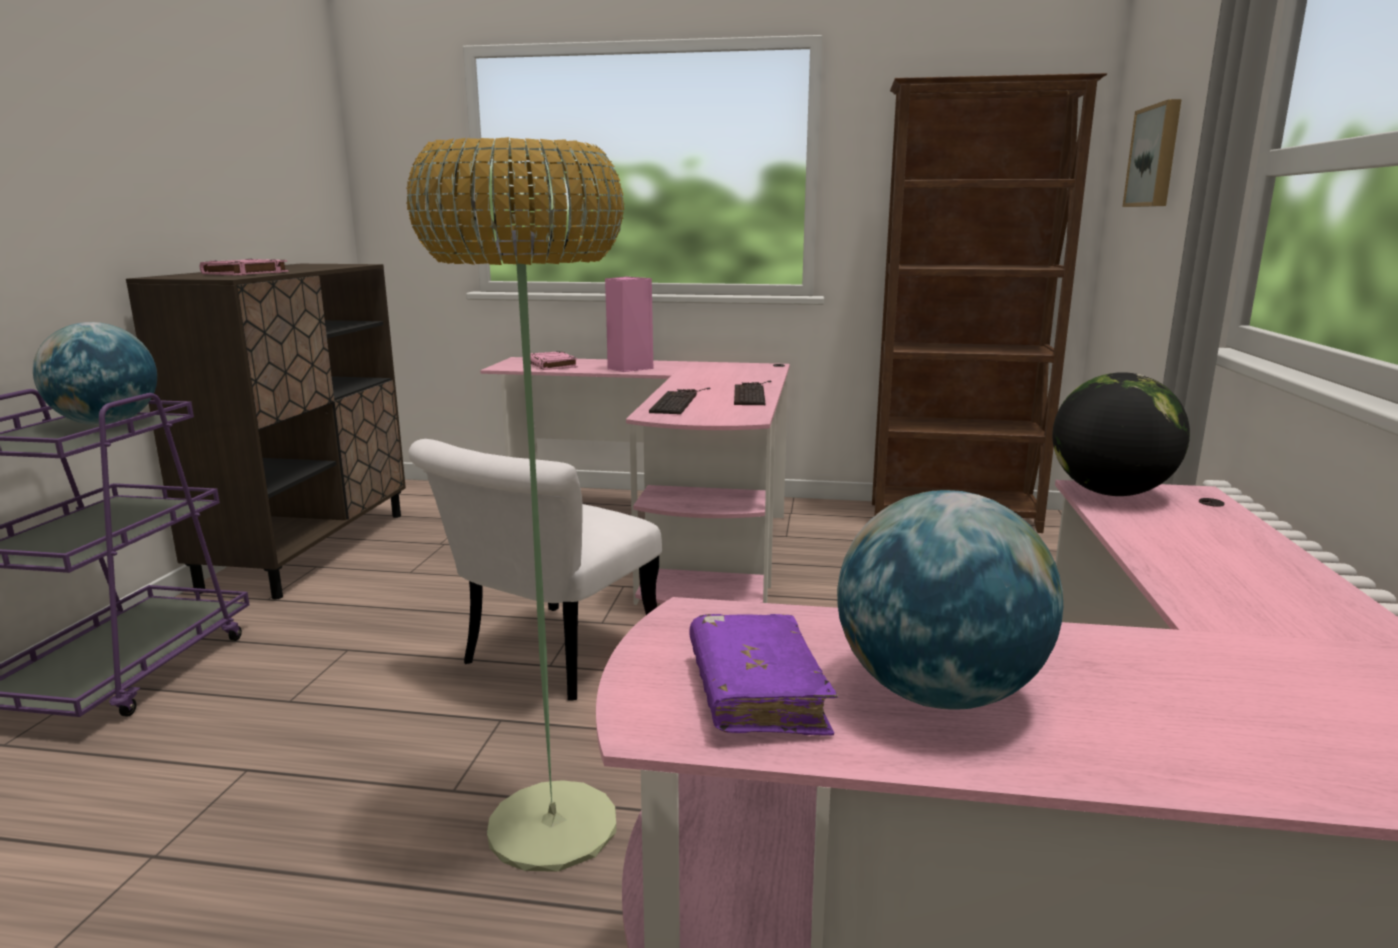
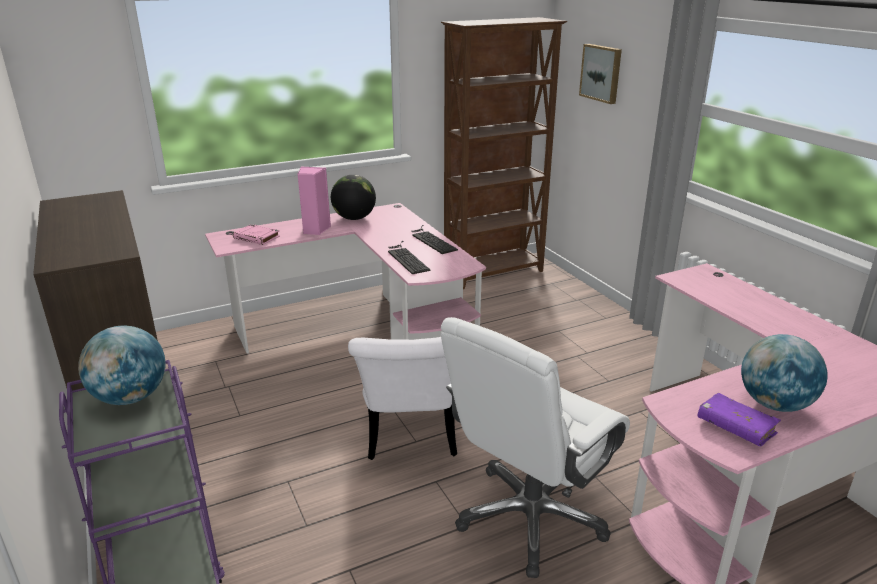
camera: 35 degrees left, 10 degrees up
pink book [200,258,289,276] -> none
floor lamp [406,137,624,872] -> white office chair [441,317,630,578]
globe [1052,372,1190,496] -> globe moved to [331,175,376,220]

